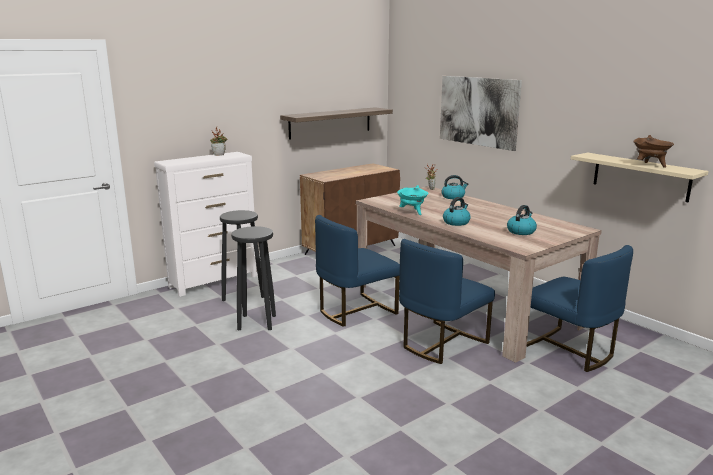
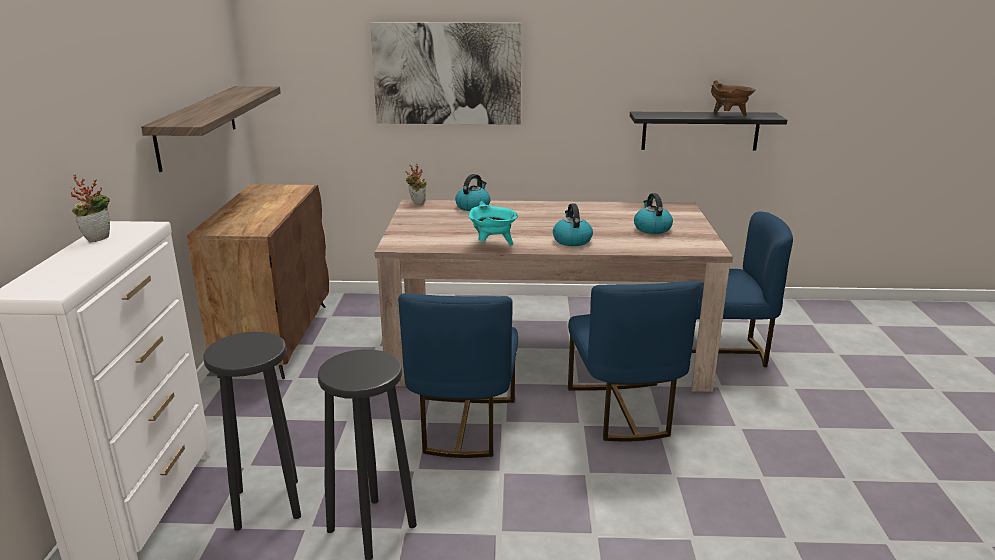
camera: 50 degrees left, 5 degrees up
beige shelf [571,153,709,203] -> black shelf [630,112,787,151]

